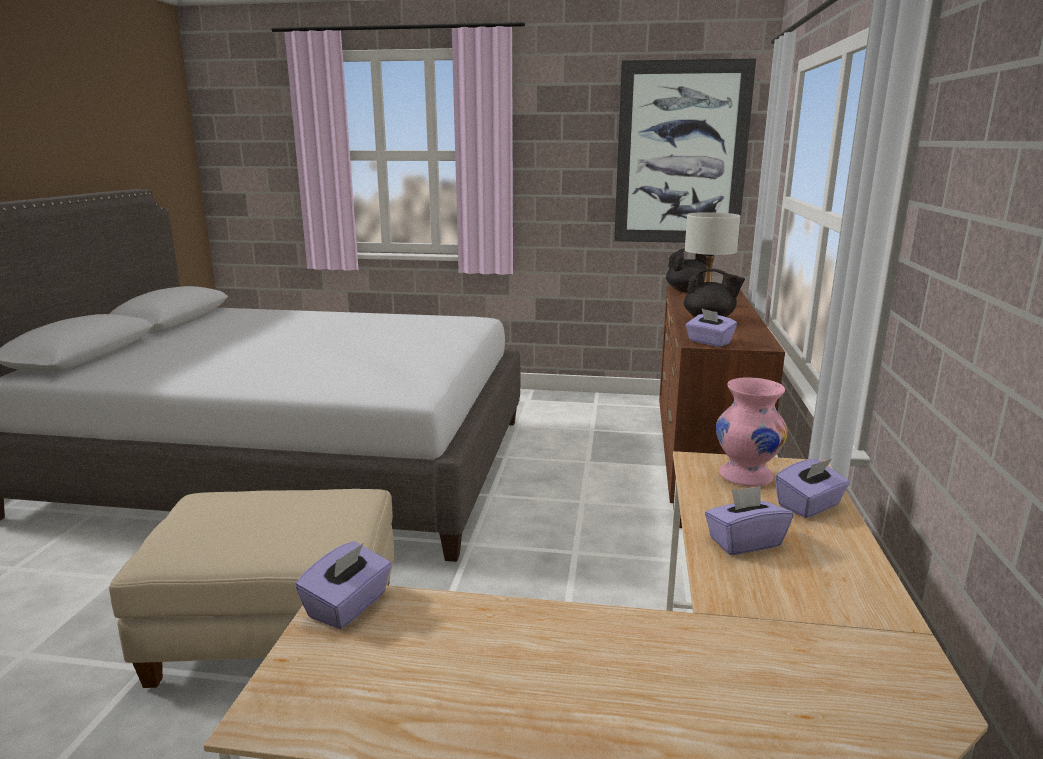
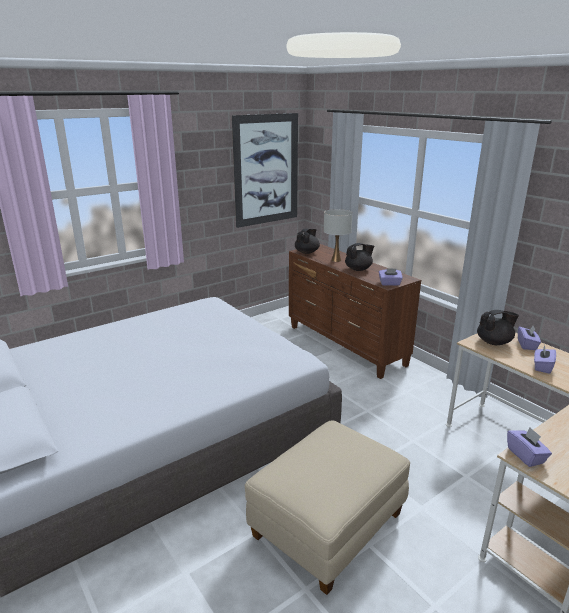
camera: 45 degrees left, 5 degrees up
pink vase [716,377,788,487] -> black teapot [477,310,519,345]

